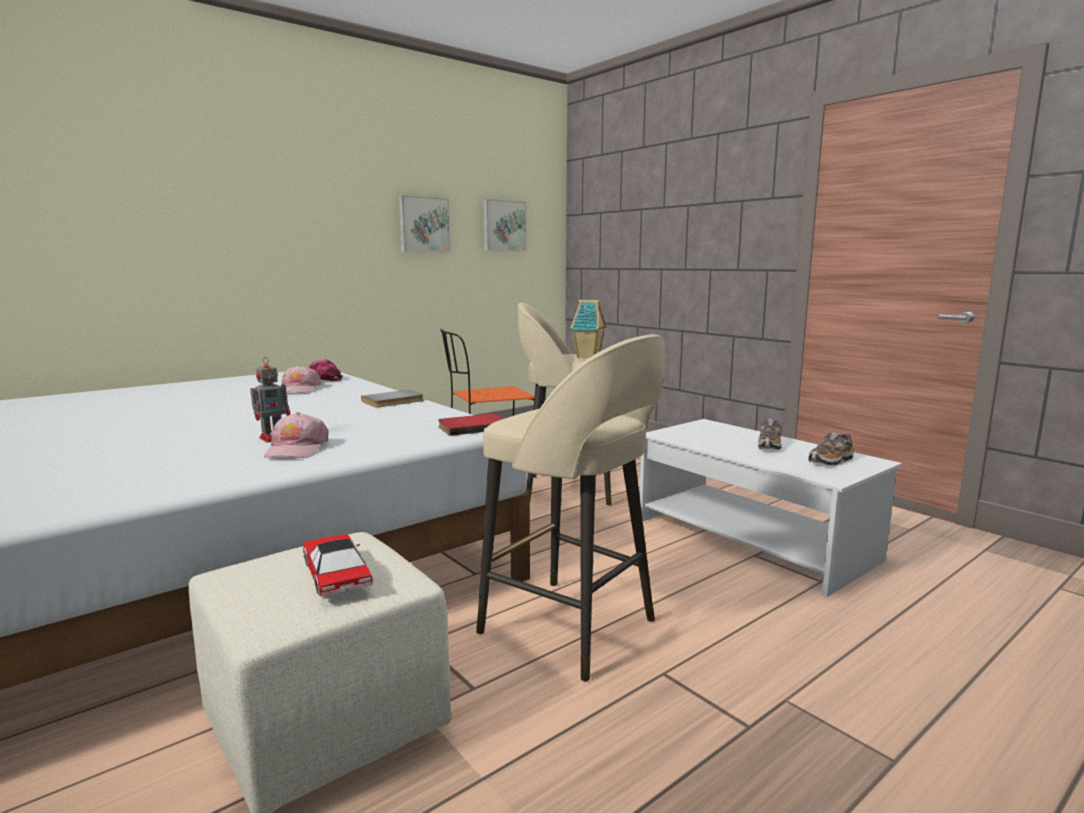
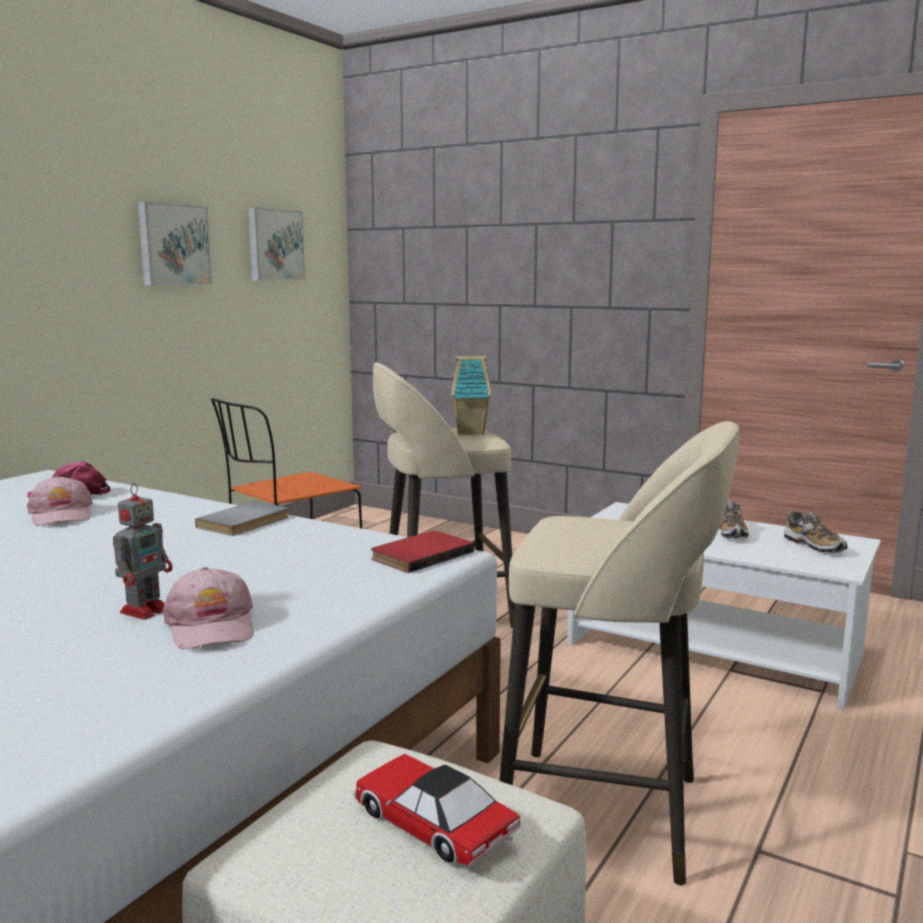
camera: 20 degrees left, 0 degrees up
shoe [808,432,854,466] -> shoe turned 60 degrees counterclockwise [784,510,847,554]

